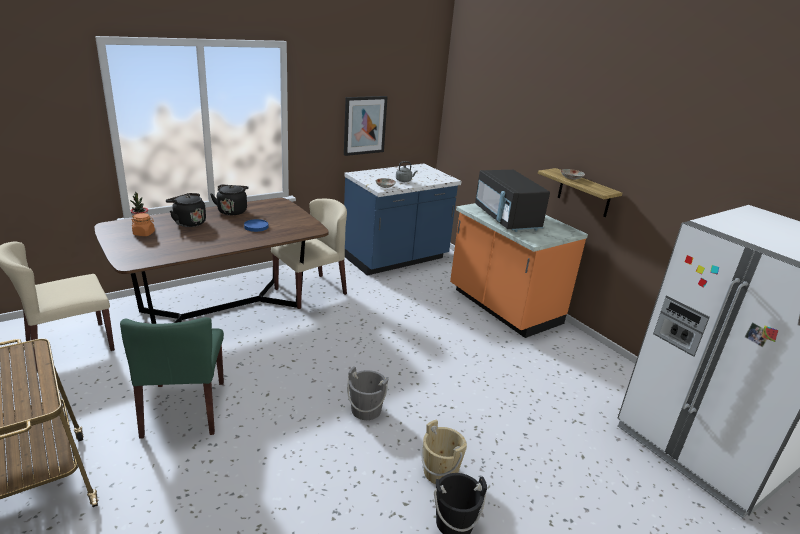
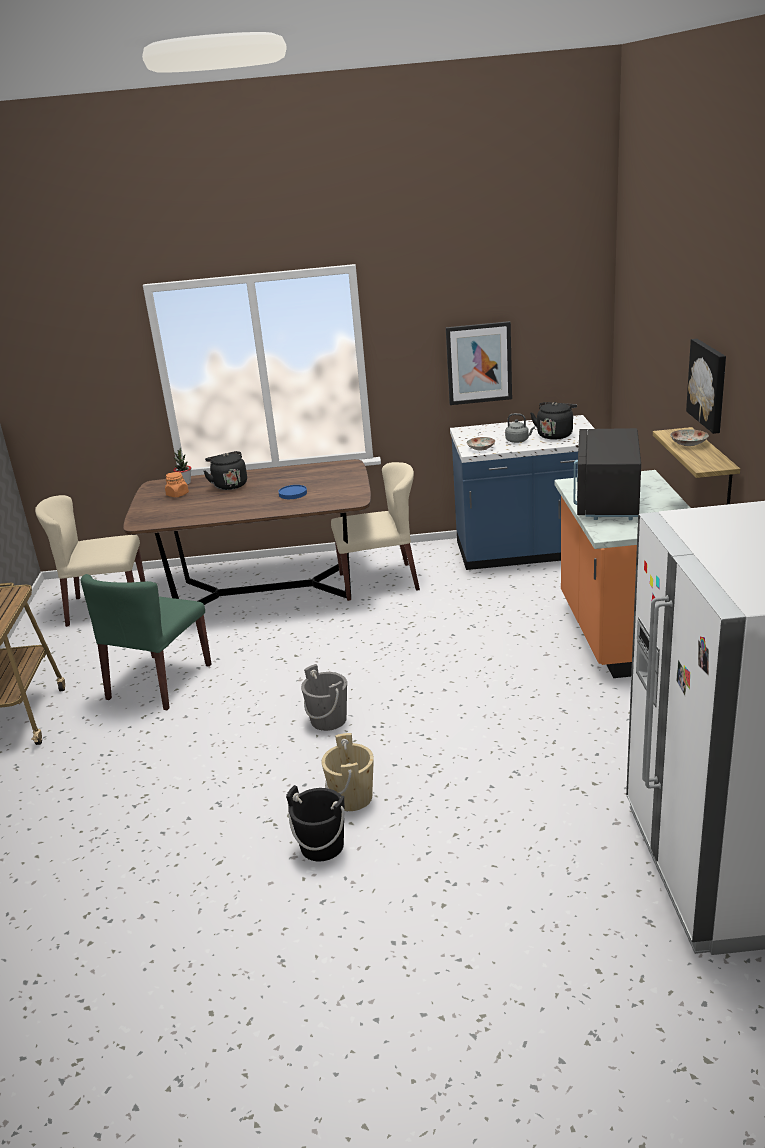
camera: 35 degrees right, 0 degrees up
black kettle [210,185,248,215] -> black kettle moved to [530,402,577,440]
none -> picture [686,339,726,434]

